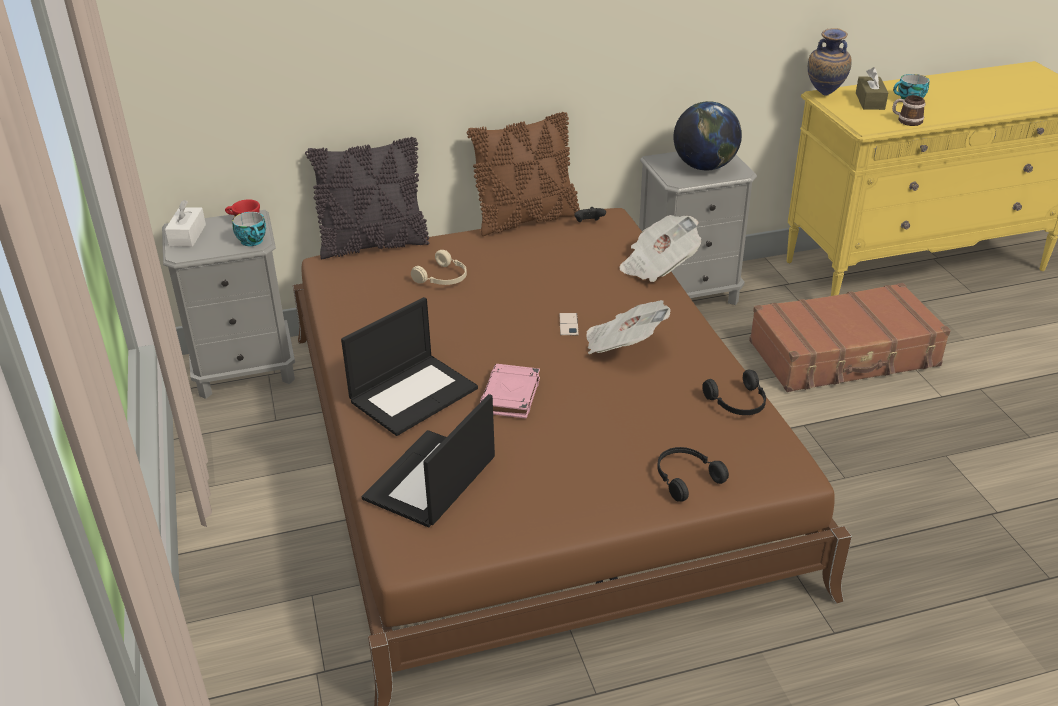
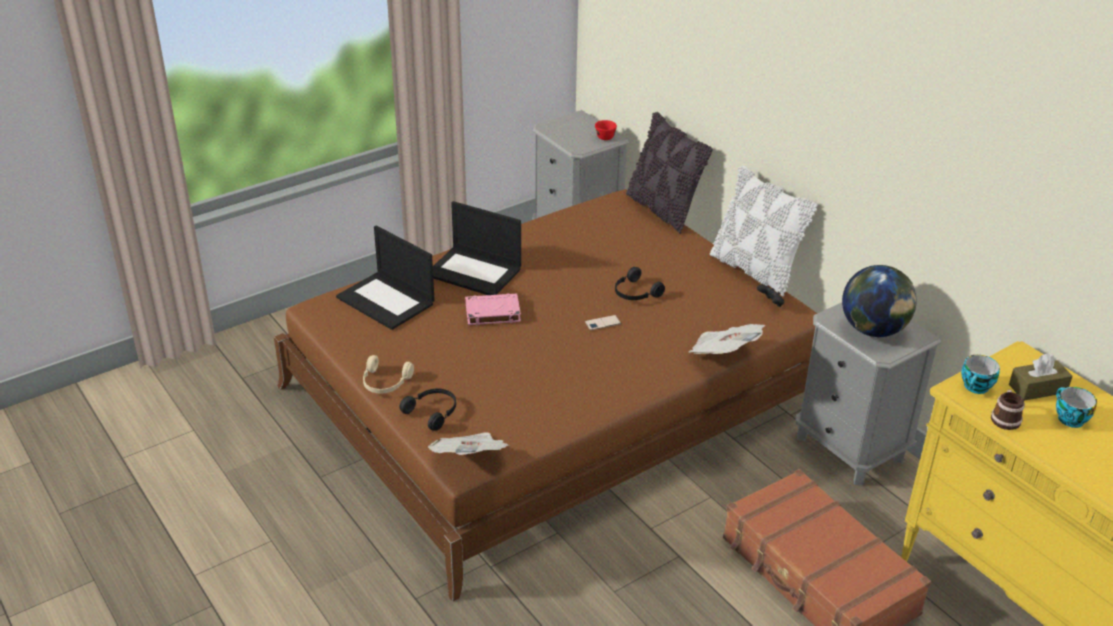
camera: 70 degrees right, 0 degrees up
white tissue box [165,200,206,247] -> none
cup [232,212,266,246] -> cup moved to [961,355,1000,394]
laptop [362,394,495,527] -> laptop turned 150 degrees counterclockwise [336,225,435,330]
beige headphones [411,250,467,285] -> beige headphones moved to [363,355,414,394]
brown pillow [467,112,580,236] -> white pillow [710,166,818,297]
newspaper [586,300,671,354] -> newspaper moved to [428,432,509,455]
black headphones [702,370,766,415] -> black headphones moved to [615,267,665,300]
vase [808,28,852,96] -> none

